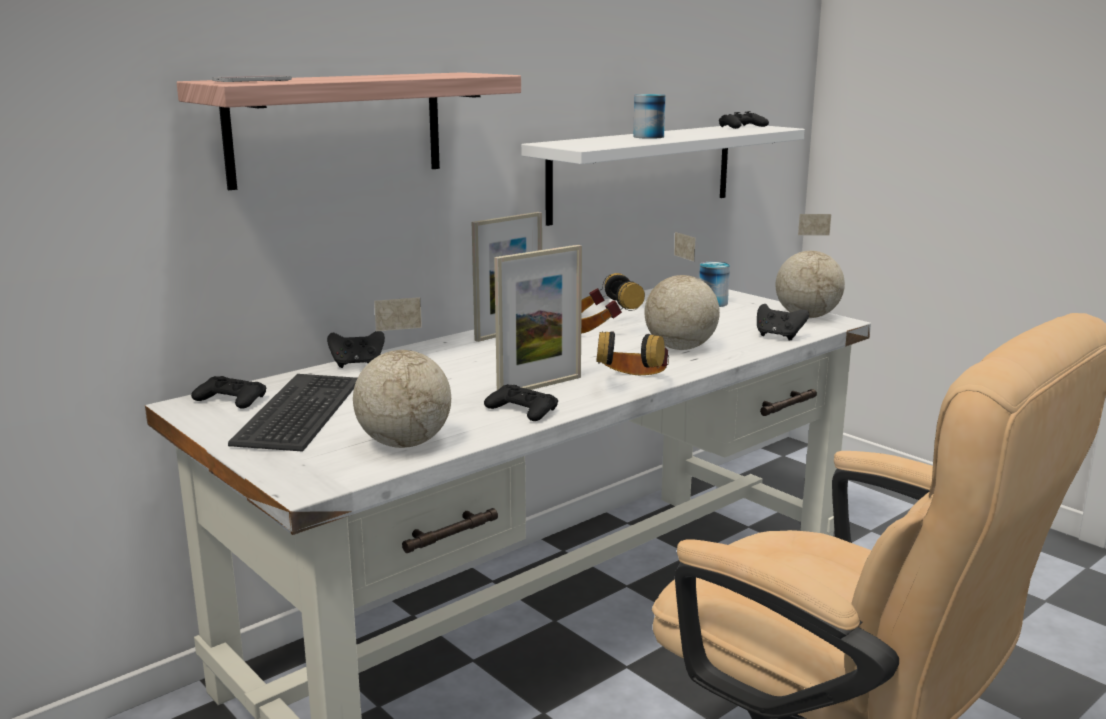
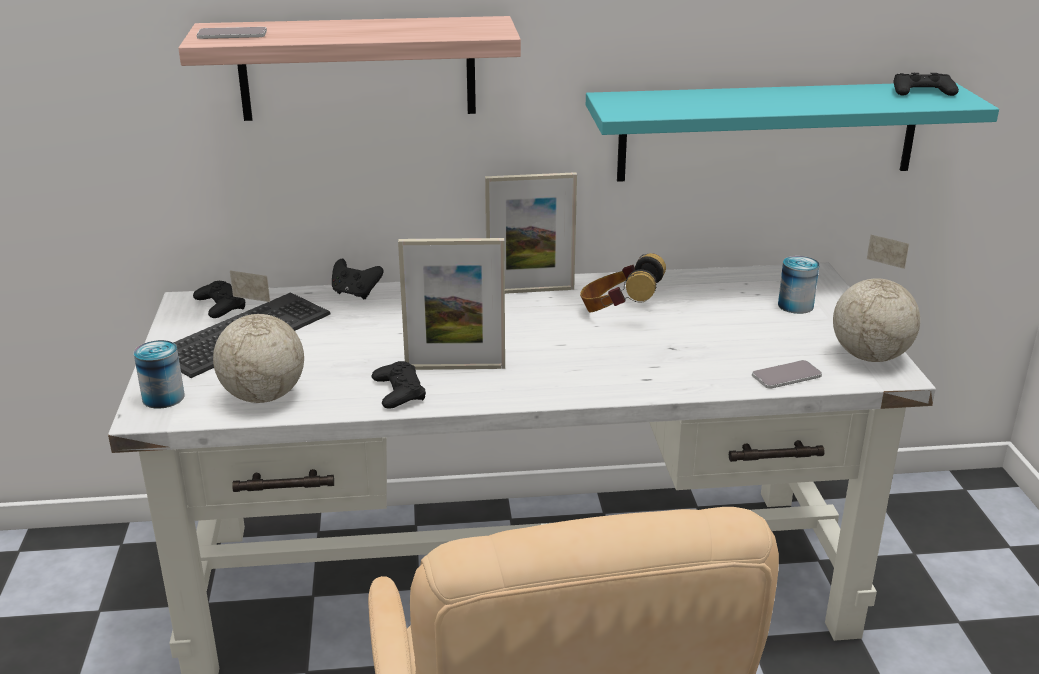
camera: 35 degrees right, 10 degrees up
white shelf [521,124,805,226] -> turquoise shelf [586,82,999,182]
headphones [596,331,669,375] -> none
can [633,94,666,139] -> can moved to [134,340,185,409]
globe [645,232,720,350] -> none
black game controller [757,304,809,341] -> phone [752,360,822,389]

